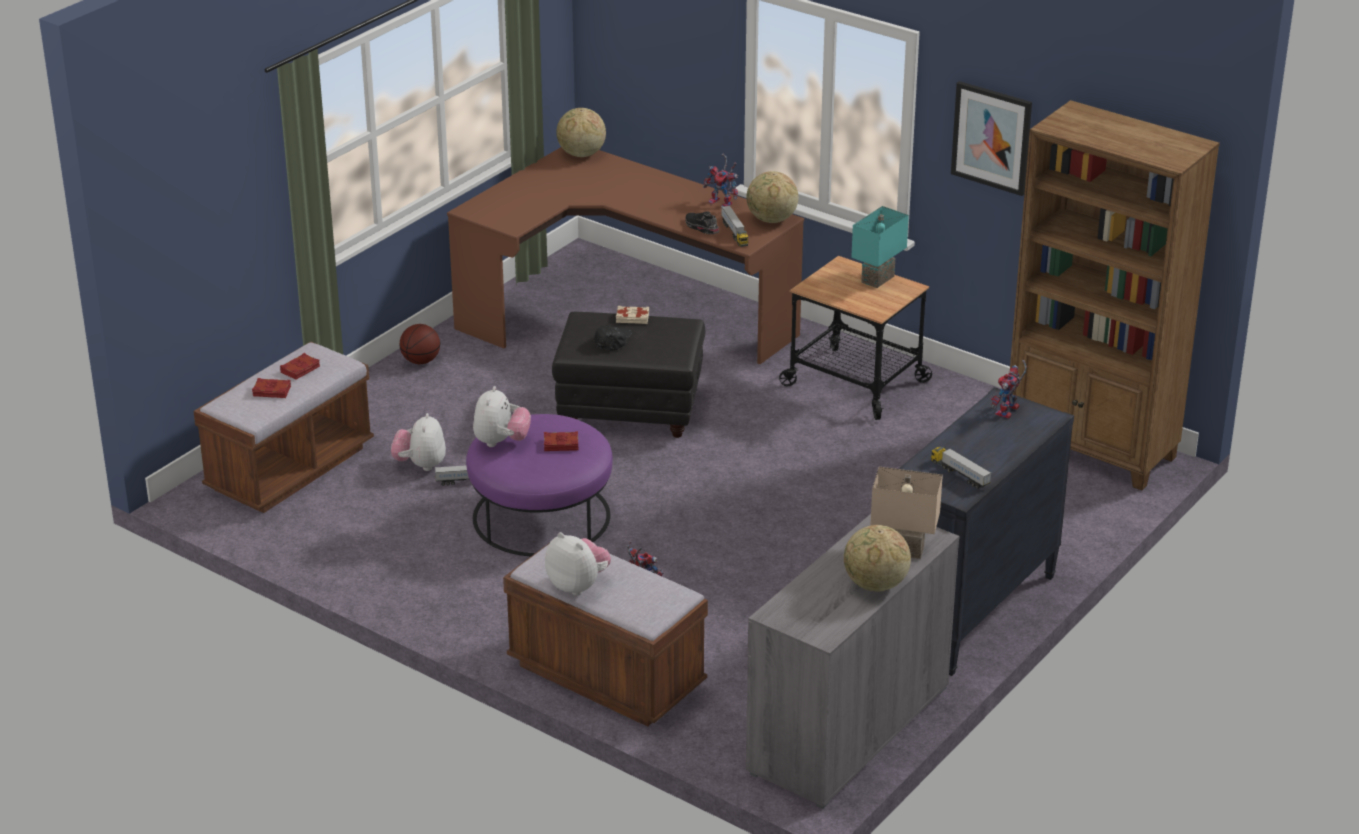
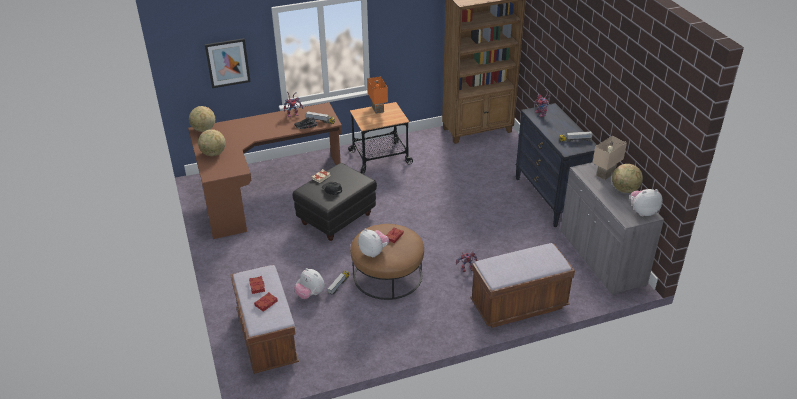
camera: 55 degrees left, 5 degrees up
basketball [400,324,440,364] -> none
purple ottoman [466,414,613,556] -> brown ottoman [350,224,424,300]
plush toy [545,532,611,596] -> plush toy moved to [631,189,663,216]
globe [746,171,798,223] -> globe moved to [198,129,226,156]
turquoise table lamp [851,206,909,288] -> orange table lamp [367,76,388,114]
picture [951,81,1032,196] -> picture moved to [205,38,251,88]

